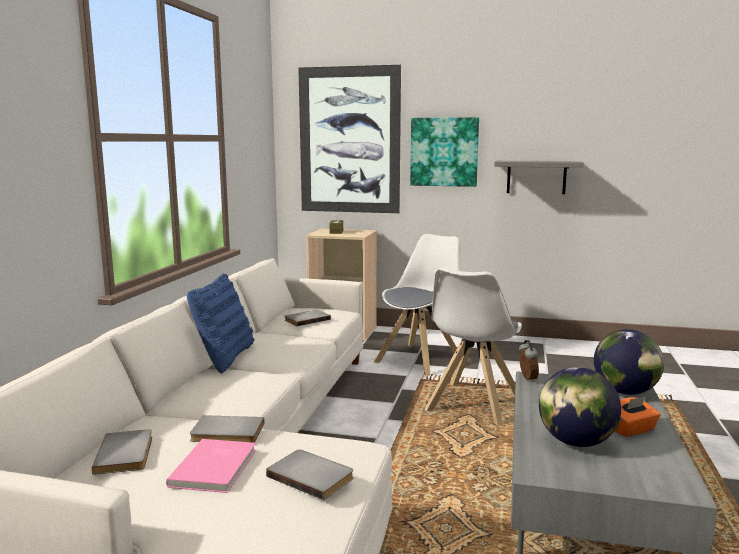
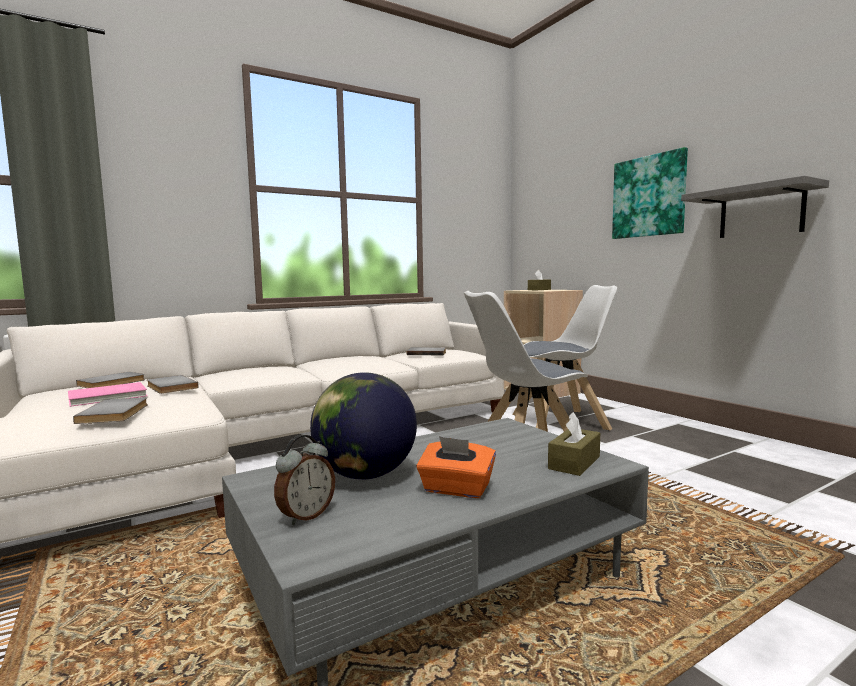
camera: 45 degrees right, 5 degrees down
blue pillow [187,274,255,374] -> none
picture [298,65,401,213] -> none
alarm clock [519,340,539,382] -> alarm clock moved to [274,435,335,525]
globe [594,329,664,395] -> brown tissue box [548,412,600,476]

